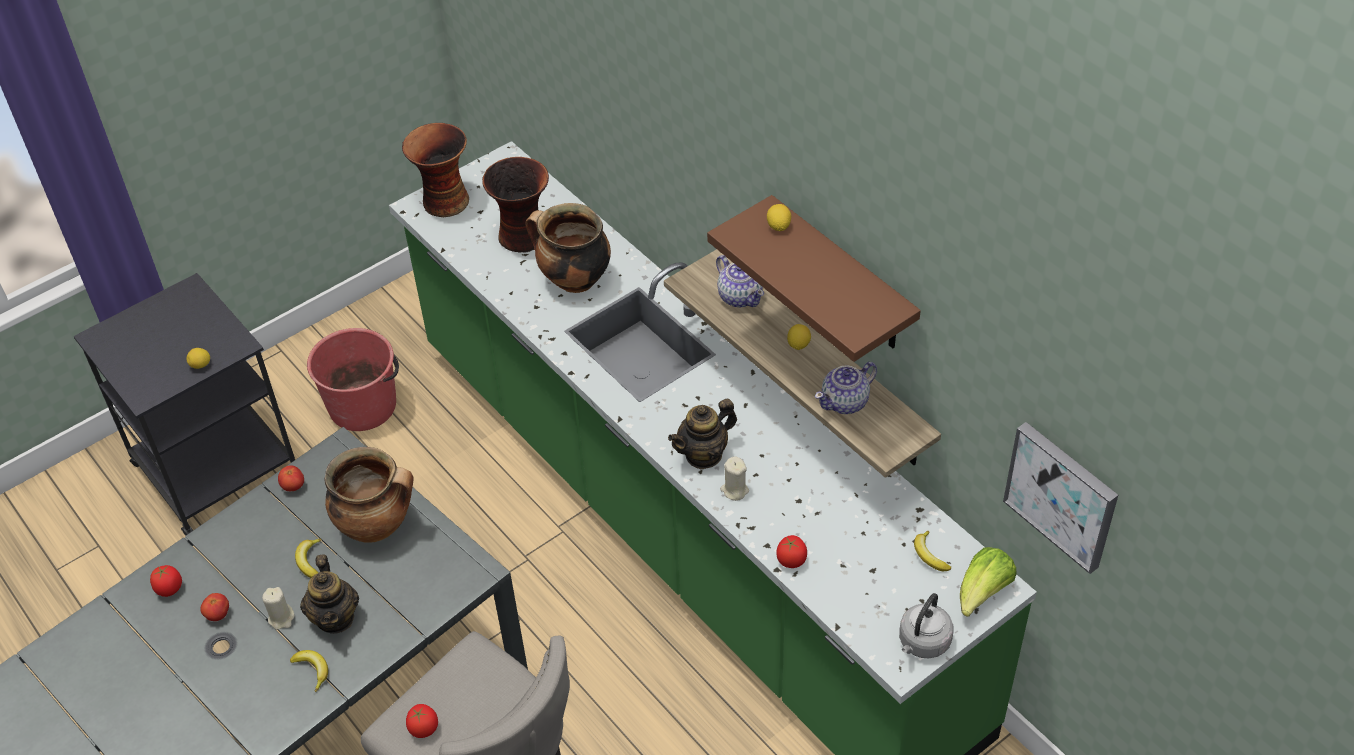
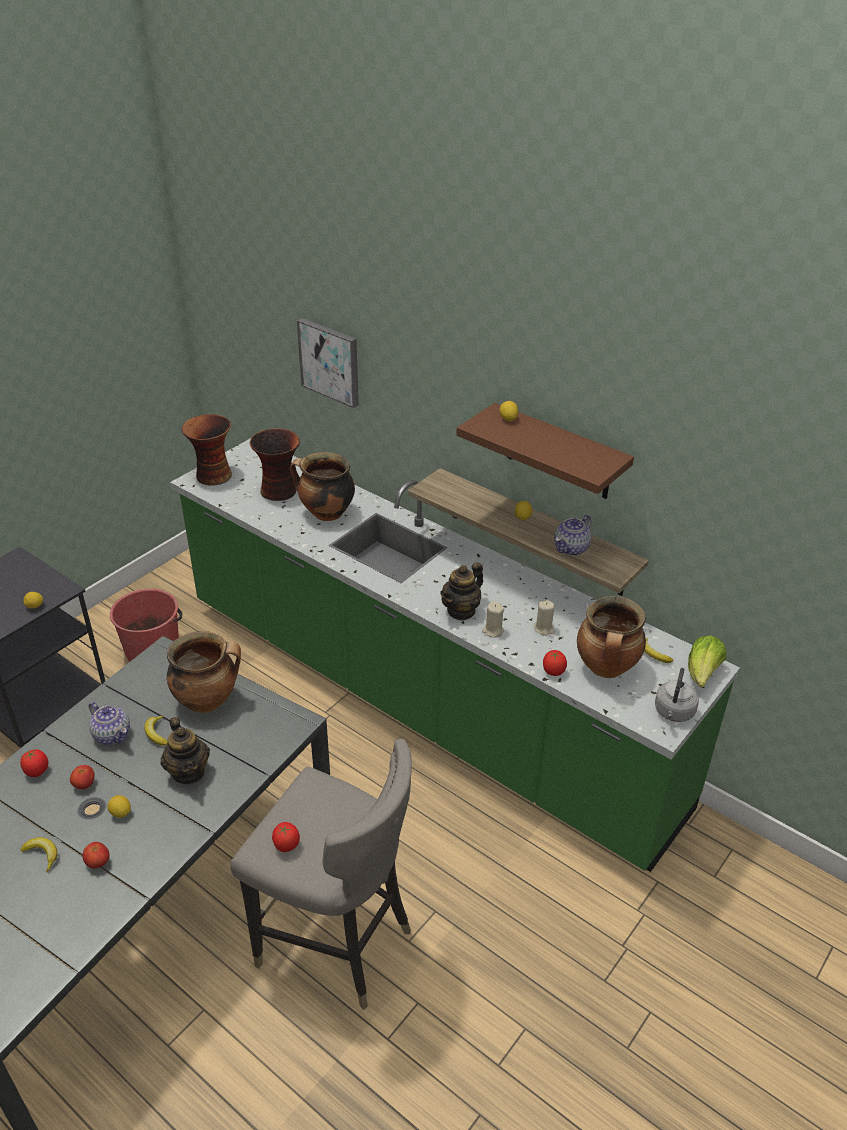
camera: 15 degrees left, 10 degrees down
beige candle [262,587,294,630] -> beige candle moved to [534,600,555,636]
tomato [278,465,304,491] -> tomato moved to [83,842,109,869]
banana [290,650,328,692] -> banana moved to [20,837,58,872]
teapot [716,255,764,307] -> teapot moved to [89,702,130,745]
picture [1003,422,1118,574] -> picture moved to [297,318,359,408]
none -> lemon [108,795,131,818]
none -> cooking pot [577,596,646,678]

